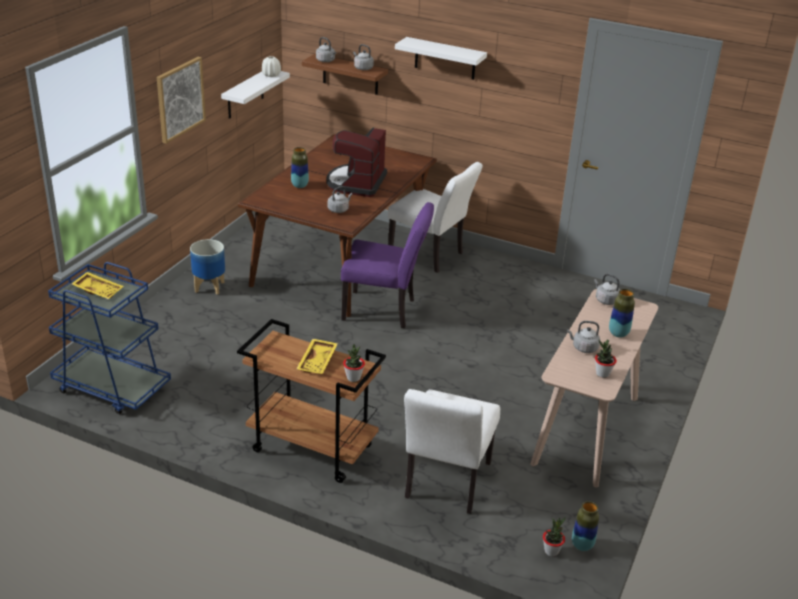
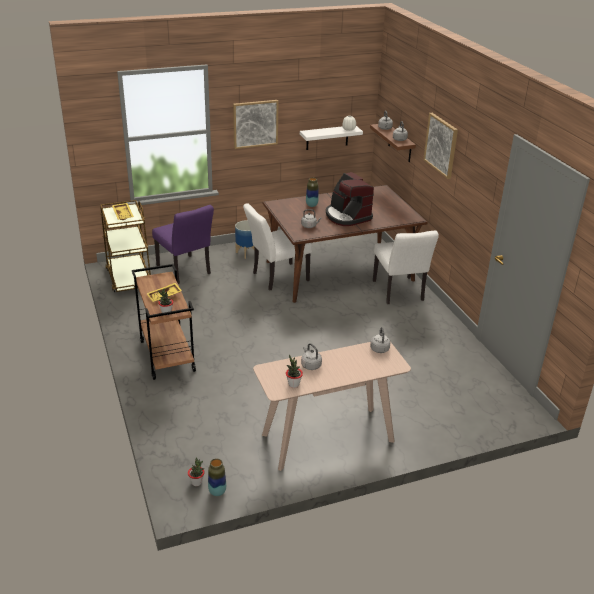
camera: 45 degrees right, 0 degrees up
blue cart [48,262,171,414] -> brown cart [100,200,151,292]
coffee machine [326,127,387,197] -> coffee machine turned 90 degrees counterclockwise [326,172,374,226]
purple chair [341,202,434,328] -> purple chair moved to [152,205,214,284]
white shelf [395,37,487,80] -> picture [423,113,458,179]
white chair [404,389,500,514] -> white chair moved to [243,203,312,291]
vase [609,289,635,338] -> none

